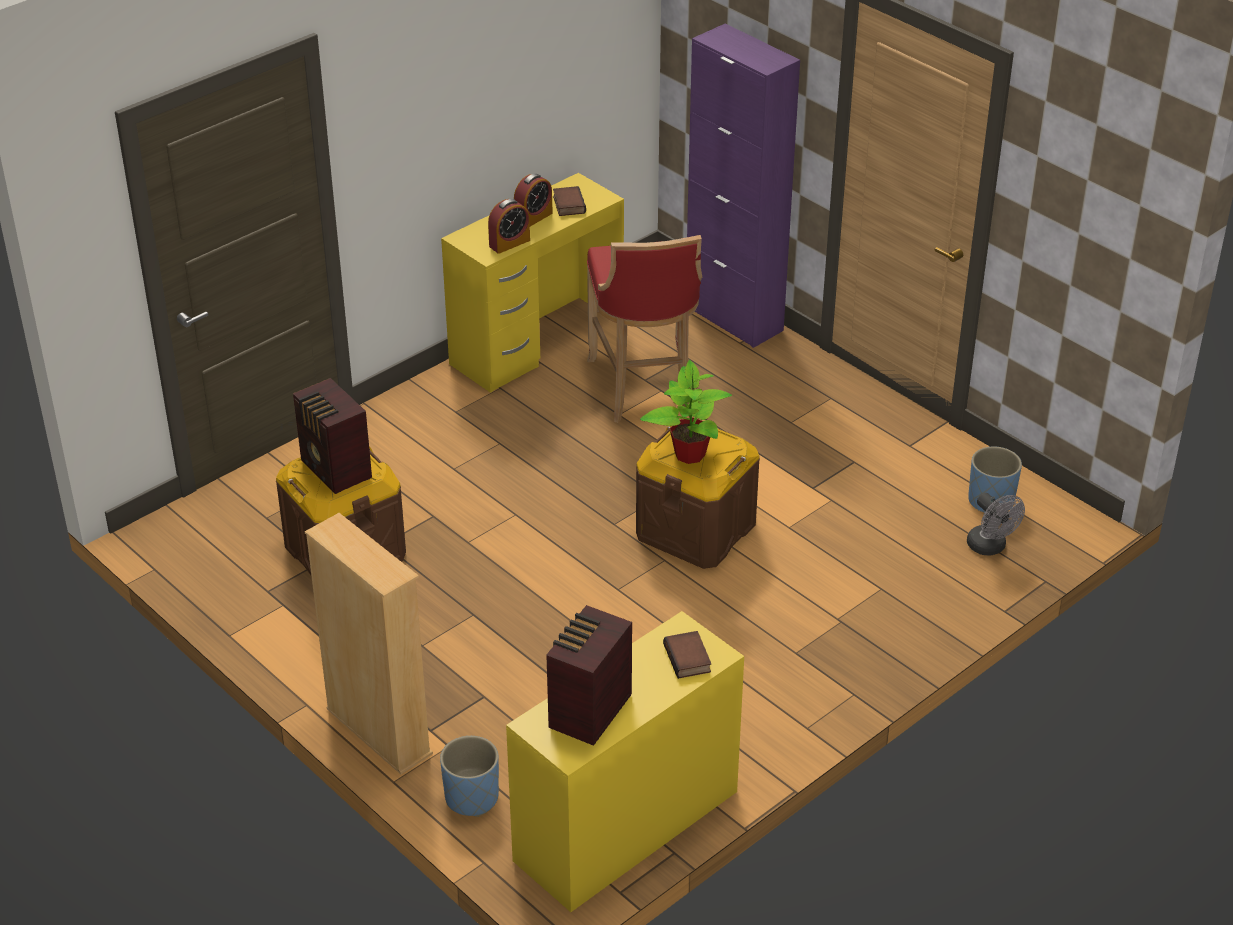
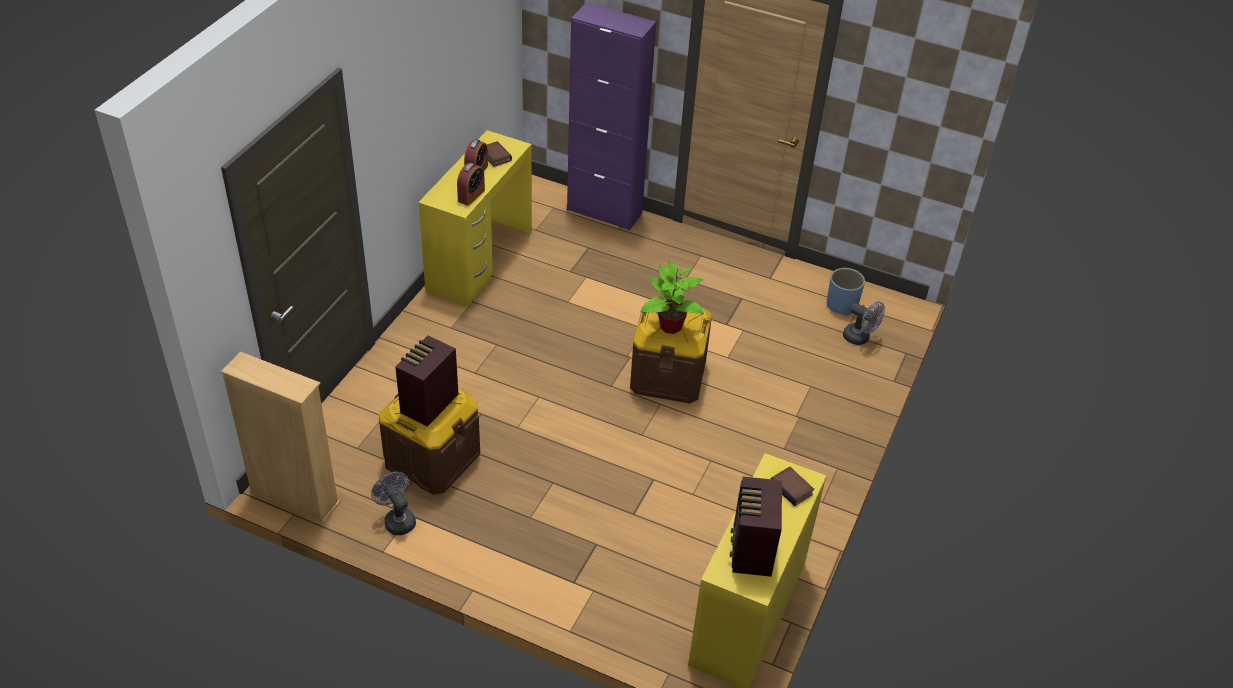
camera: 25 degrees left, 5 degrees up
radio [293,378,372,494] -> radio turned 90 degrees clockwise [395,335,458,427]
beige bookcase [305,513,433,774] -> beige bookcase moved to [221,351,340,523]
blue planter [440,736,499,817] -> none
red stool [587,235,702,423] -> none
none -> grey fan [371,472,416,535]

